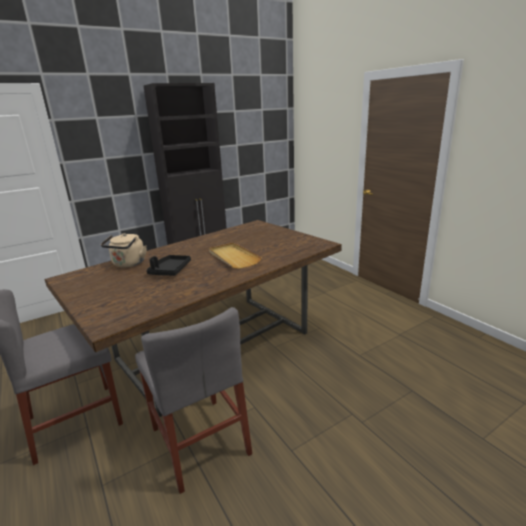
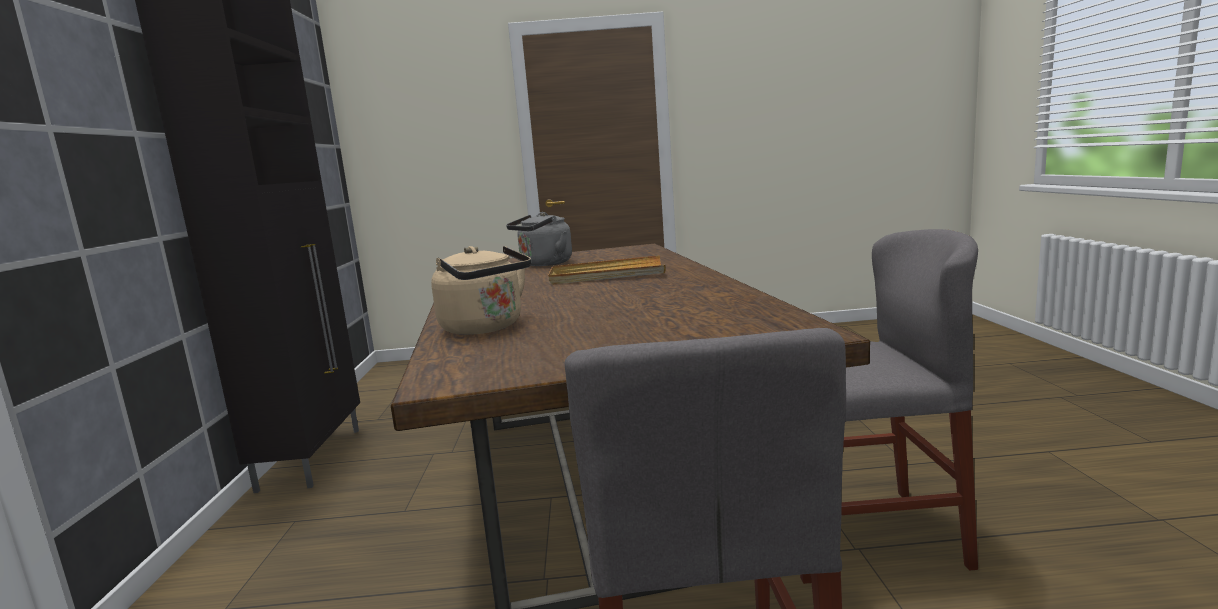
camera: 60 degrees left, 10 degrees down
black tray [147,255,191,276] -> none
none -> grey kettle [506,212,572,266]

